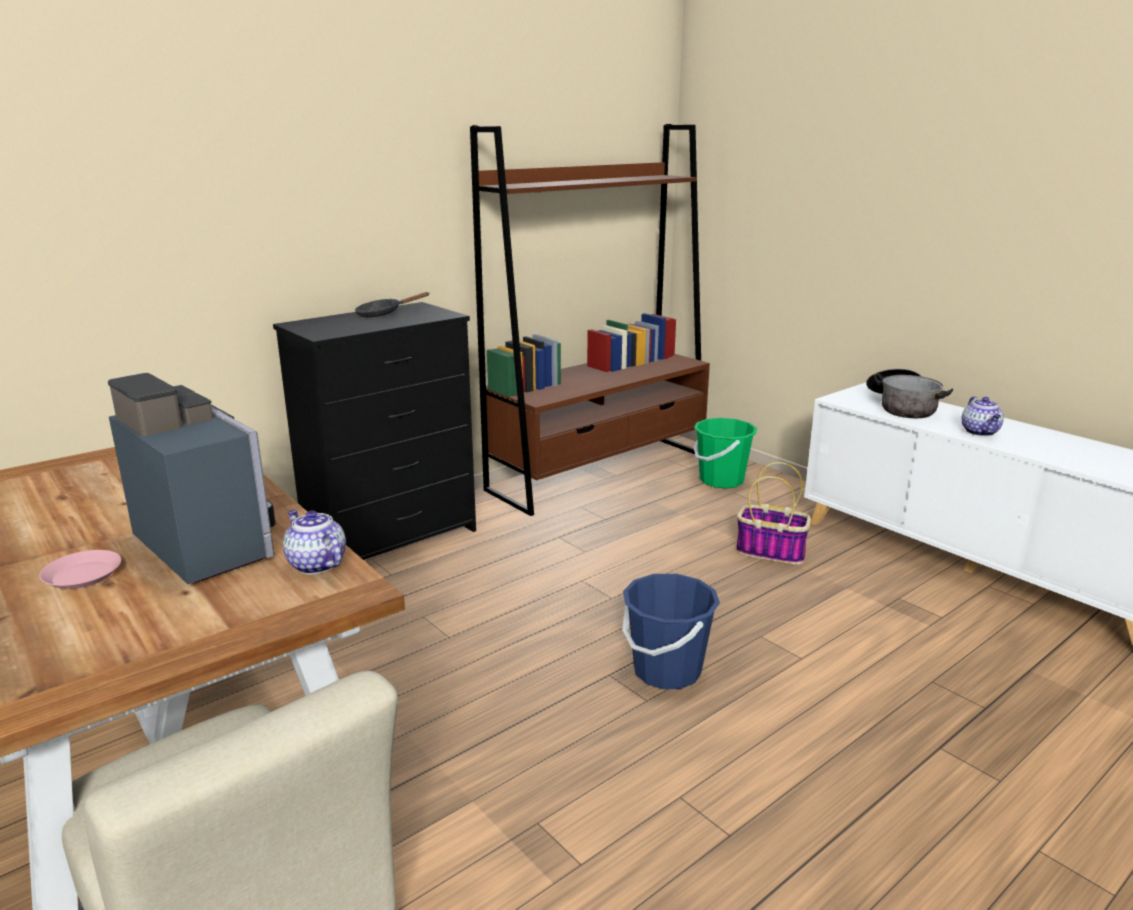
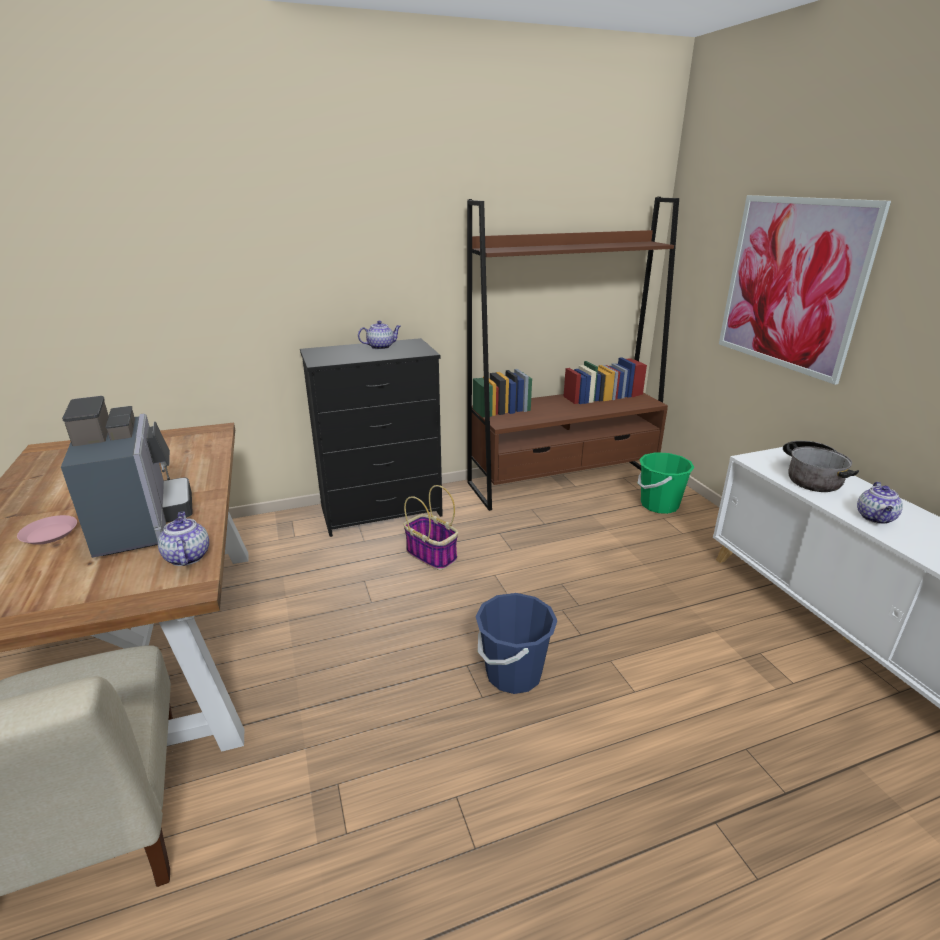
camera: 20 degrees right, 5 degrees up
black frying pan [355,292,430,317] -> teapot [358,321,401,350]
basket [736,462,811,565] -> basket moved to [404,485,458,570]
none -> picture [719,195,891,385]

